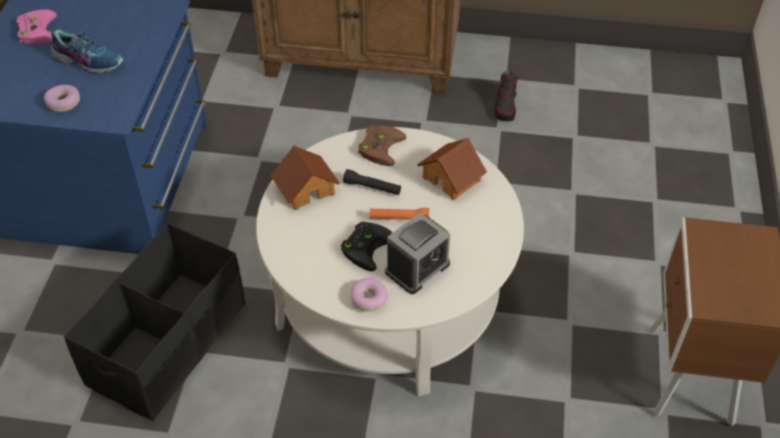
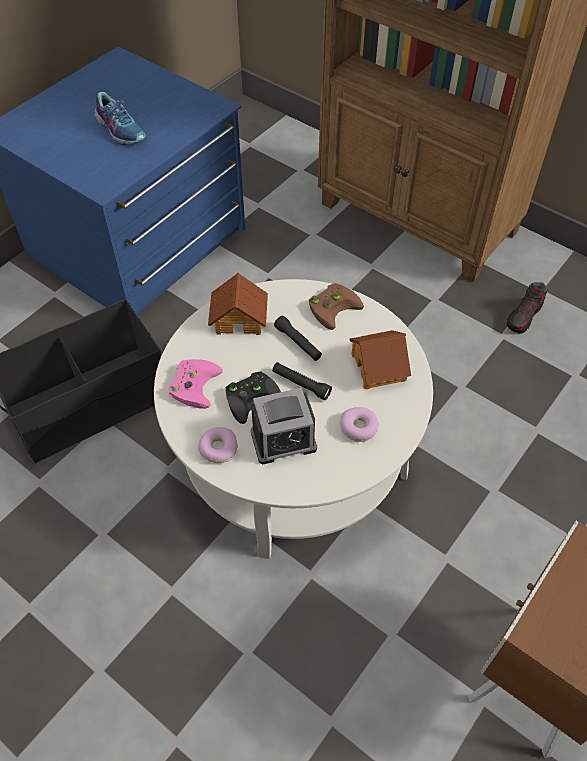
camera: 30 degrees right, 5 degrees up
pink game controller [16,9,57,44] -> pink game controller moved to [169,359,223,409]
donut [44,85,80,112] -> donut moved to [341,407,379,442]
orange flashlight [370,208,429,220] -> black flashlight [272,362,332,400]

